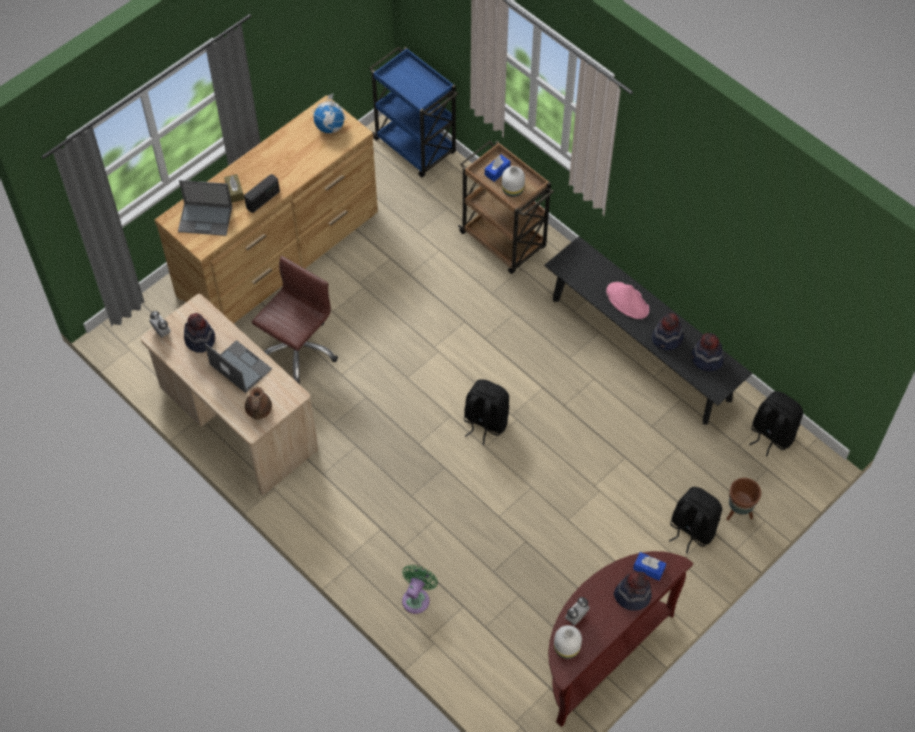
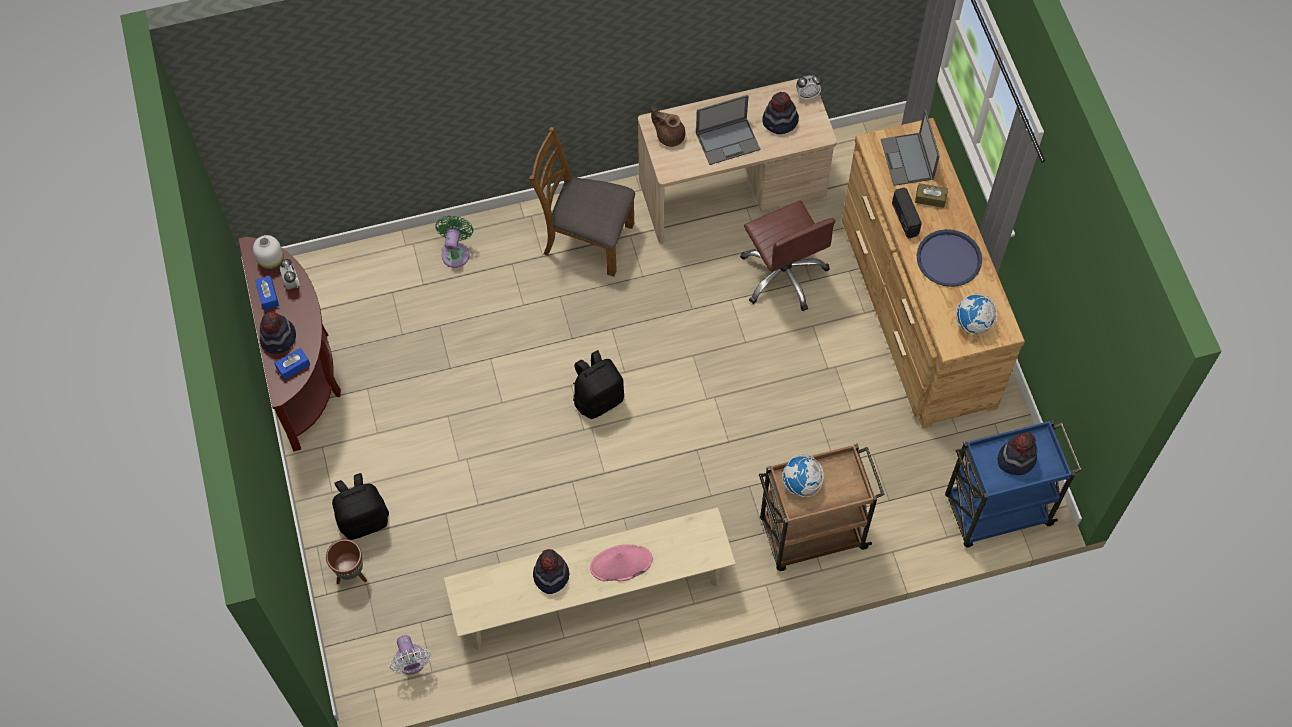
camera: 120 degrees right, 5 degrees up
laptop [178,180,232,236] -> laptop turned 45 degrees counterclockwise [881,109,940,186]
green fan [402,565,438,614] -> green fan turned 135 degrees counterclockwise [435,216,473,268]
blue tissue box [485,155,511,182] -> blue tissue box moved to [255,276,279,310]
white vase [502,166,525,197] -> globe [782,454,824,497]
black bench [545,236,752,425] -> beige bench [444,507,736,650]
hat [692,333,723,371] -> hat moved to [998,432,1037,475]
black backpack [749,391,803,456] -> white fan [389,635,431,674]
none -> brown chair [529,127,635,277]
none -> blue tray [917,229,982,287]

